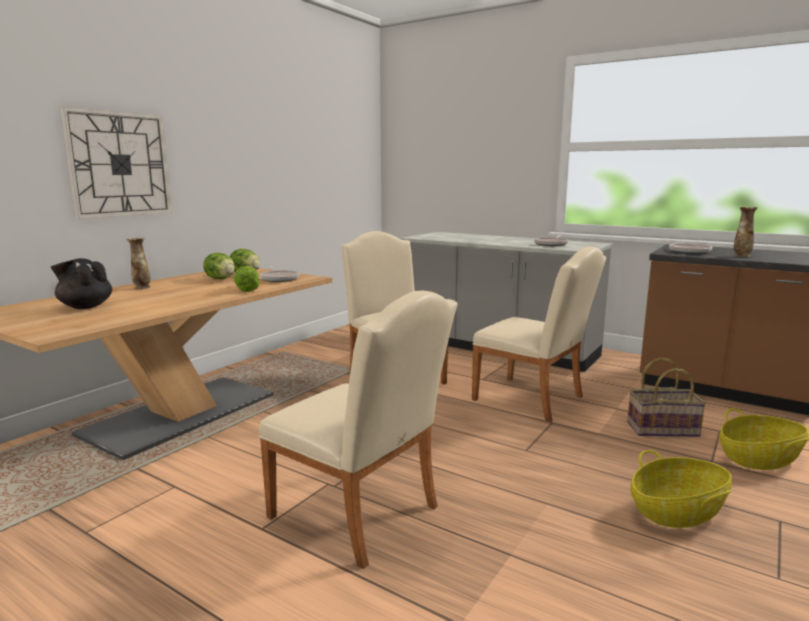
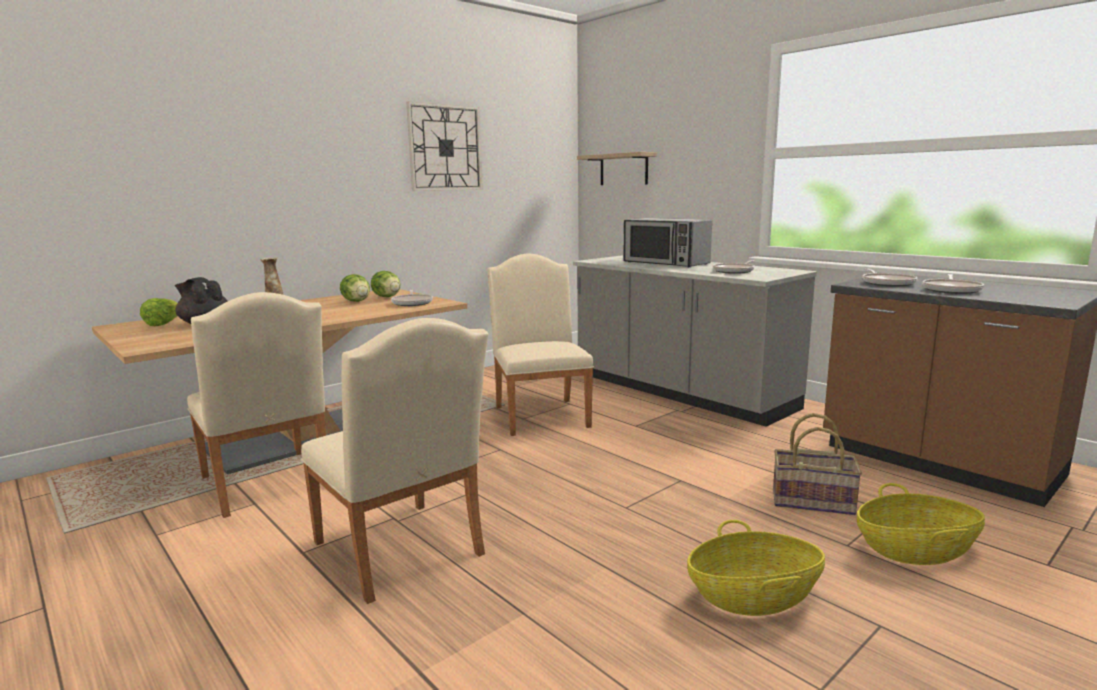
camera: 15 degrees right, 0 degrees up
wall clock [60,107,172,219] -> wall clock moved to [406,101,483,191]
lettuce [234,266,260,292] -> lettuce moved to [140,298,177,326]
beige chair [472,246,606,422] -> beige chair moved to [187,292,326,518]
vase [734,207,758,257] -> frying pan [922,274,984,294]
none -> shelf [577,152,657,185]
none -> microwave [623,218,712,267]

